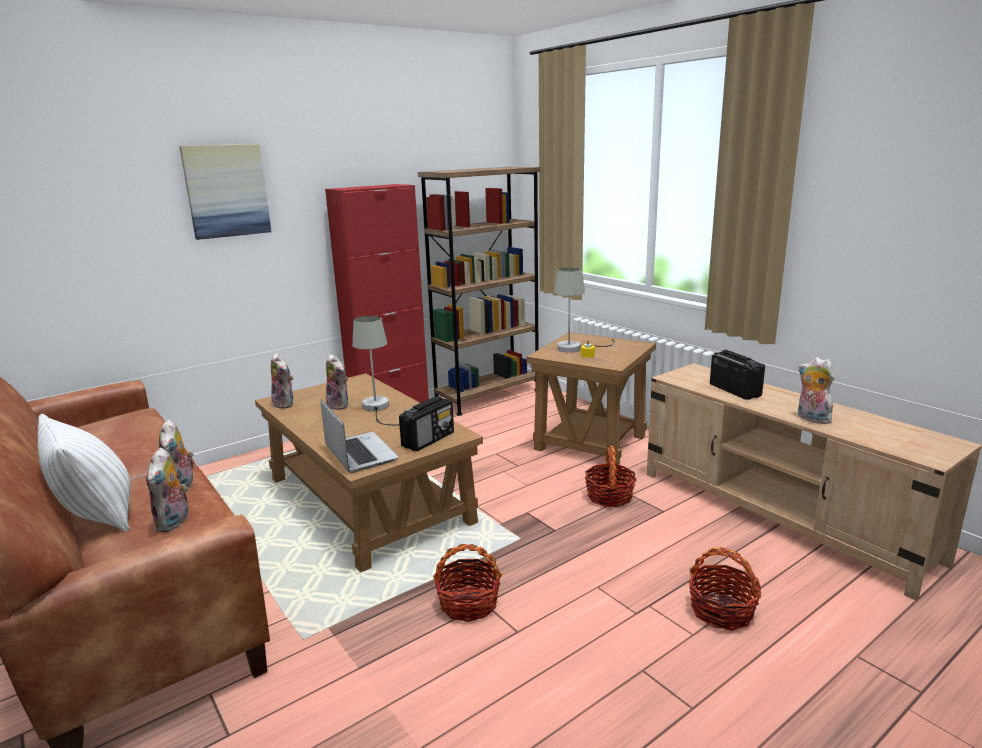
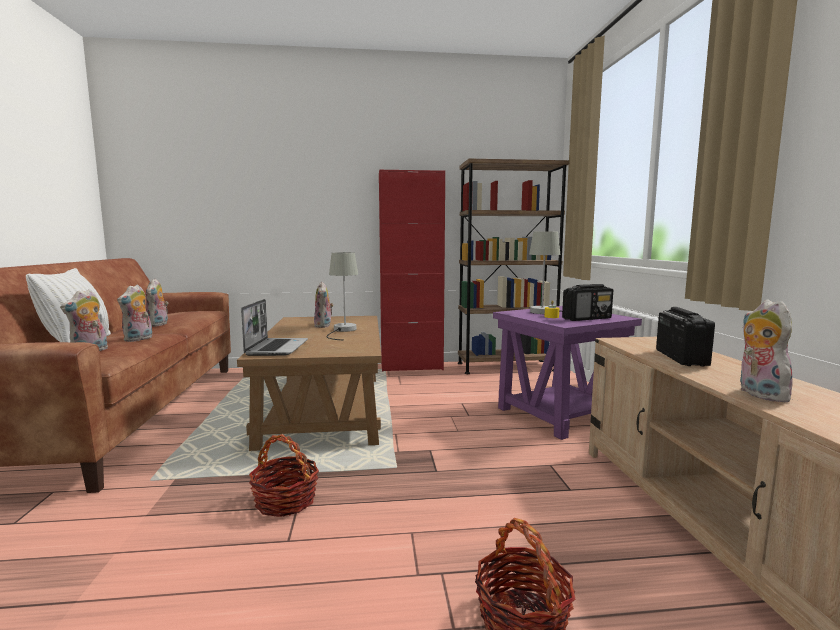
camera: 30 degrees right, 10 degrees down
picture [179,144,272,240] -> none
plush toy [271,353,294,409] -> plush toy moved to [146,278,169,327]
radio [399,396,454,451] -> radio moved to [562,284,613,321]
brown side table [526,333,656,465] -> purple side table [493,306,642,440]
basket [585,446,636,507] -> none

